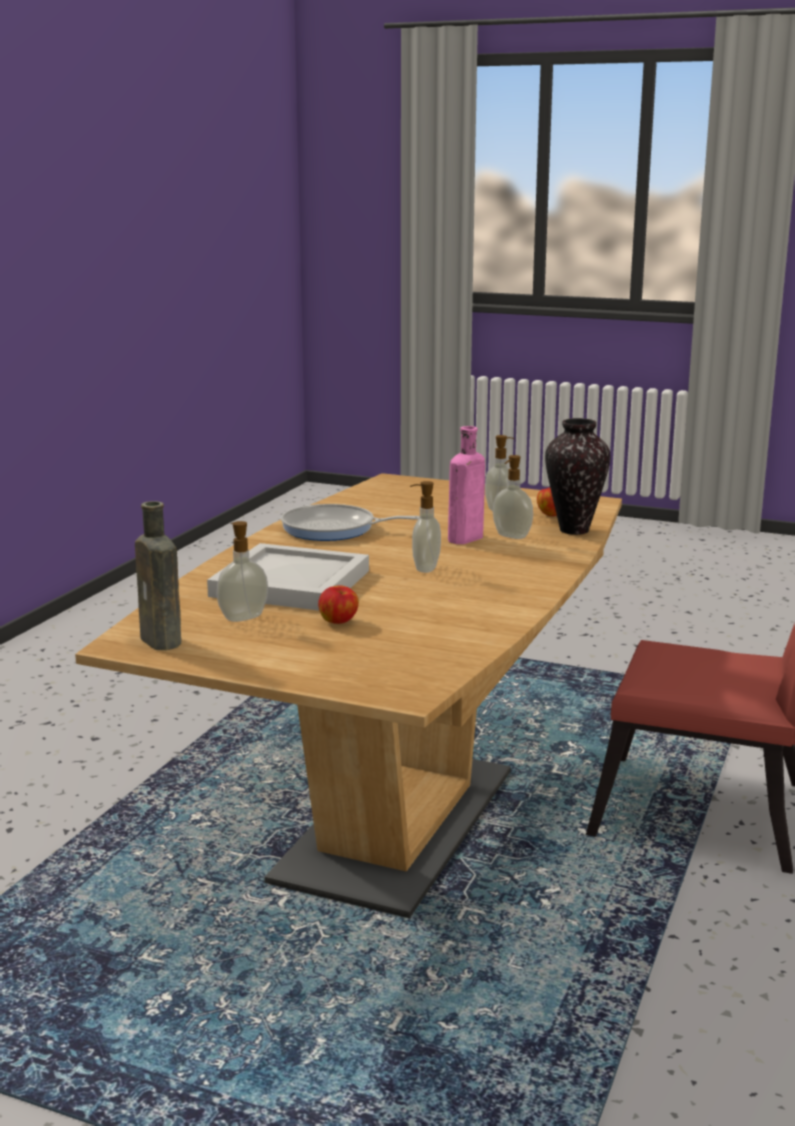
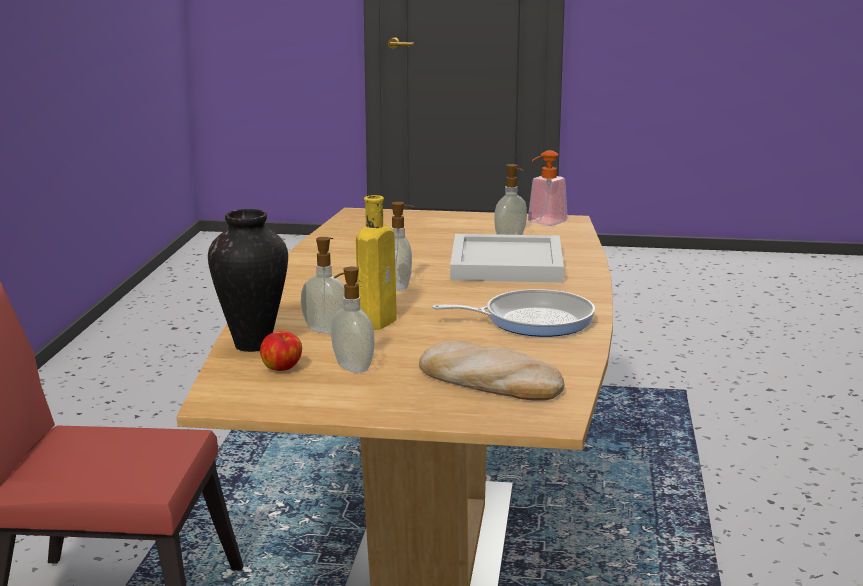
camera: 165 degrees right, 0 degrees up
brown bottle [135,501,181,653] -> soap dispenser [528,150,568,226]
apple [318,585,359,624] -> none
pink bottle [448,426,485,544] -> yellow bottle [356,195,397,330]
none -> bread [419,340,565,401]

